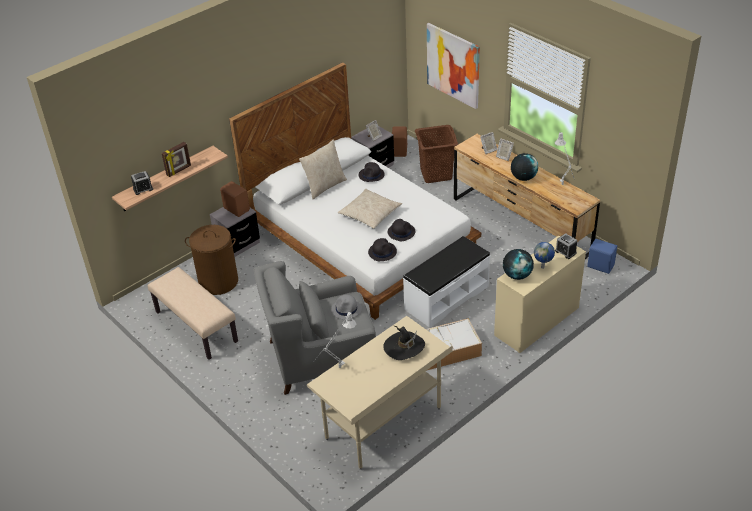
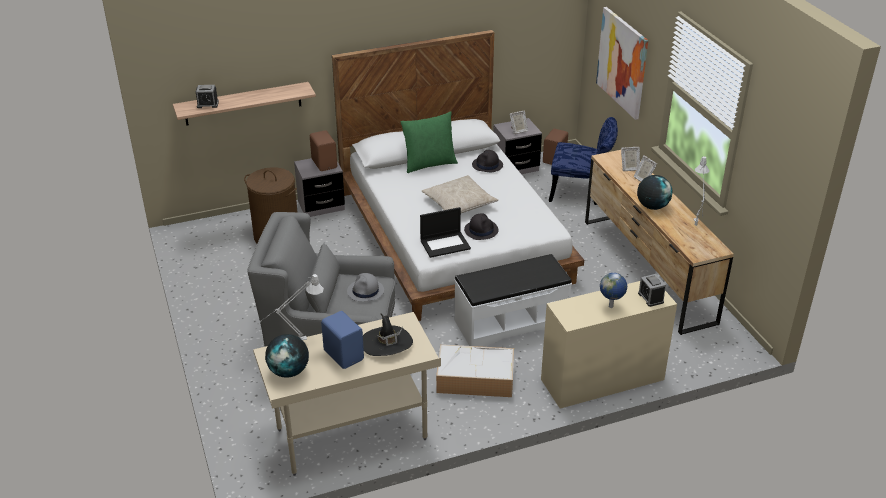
camera: 20 degrees right, 5 degrees down
beige bench [148,267,238,360] -> none
picture frame [162,142,191,177] -> none
beige pillow [299,139,347,199] -> green pillow [400,112,458,173]
black hat [368,238,397,261] -> laptop [420,207,471,258]
brown laundry basket [415,125,458,183] -> blue chair [549,117,618,205]
globe [503,249,534,280] -> globe moved to [265,334,309,378]
blue speaker [587,239,617,274] -> blue speaker moved to [321,311,364,369]

